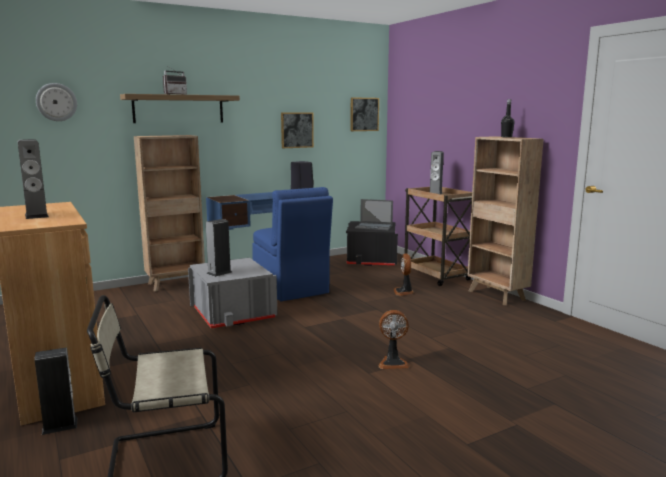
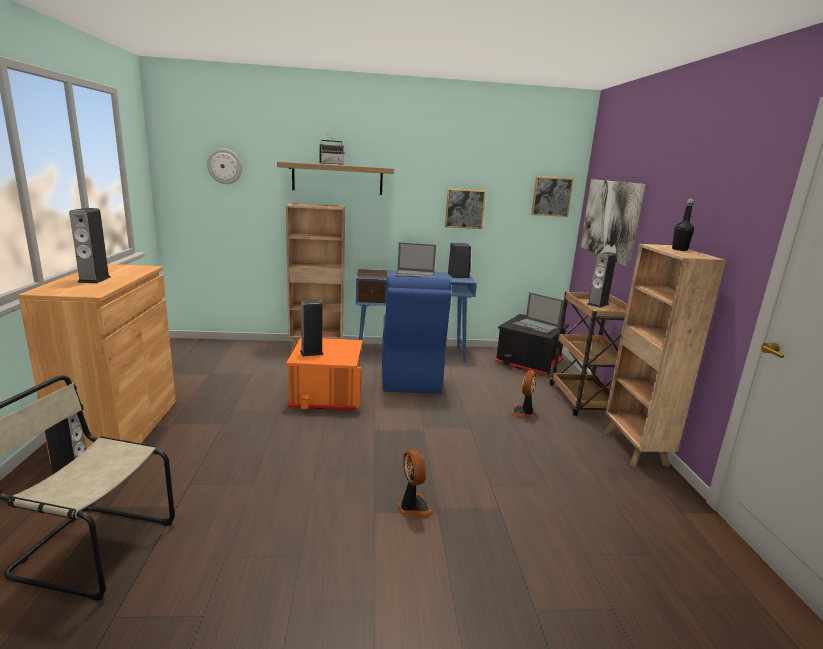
camera: 25 degrees right, 5 degrees up
grey storage box [188,258,277,328] -> orange storage box [286,338,363,410]
fan [378,310,410,369] -> fan turned 135 degrees counterclockwise [397,449,434,518]
none -> laptop [395,242,436,278]
none -> picture [580,179,645,267]

